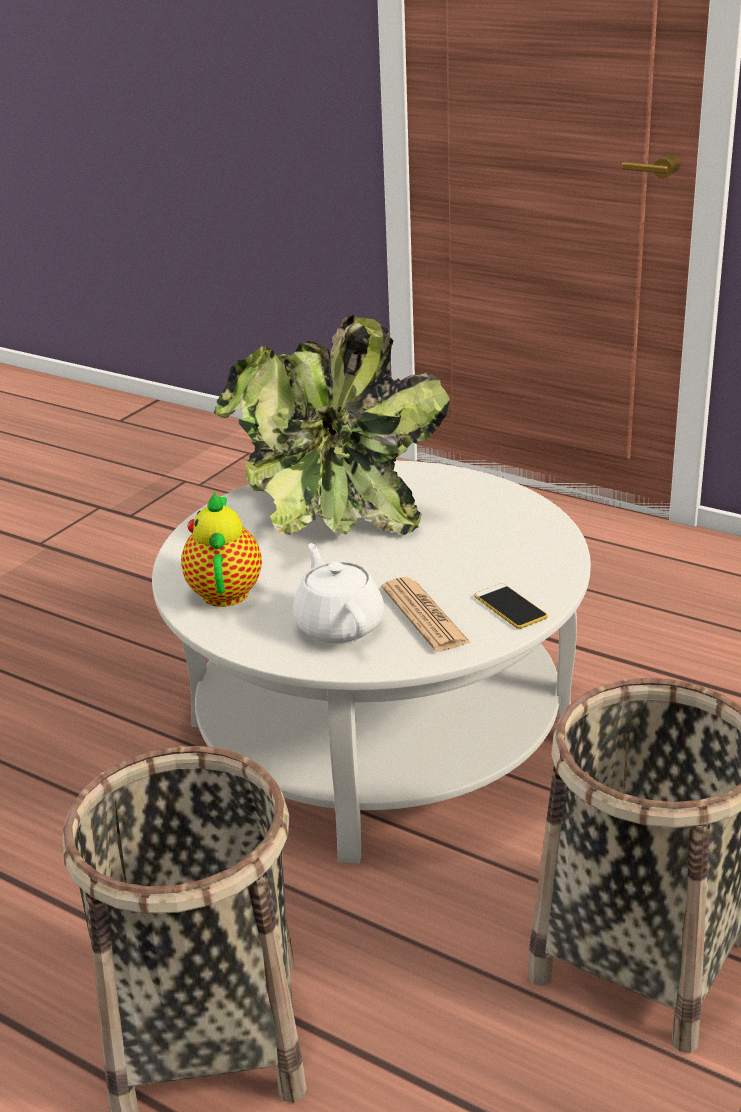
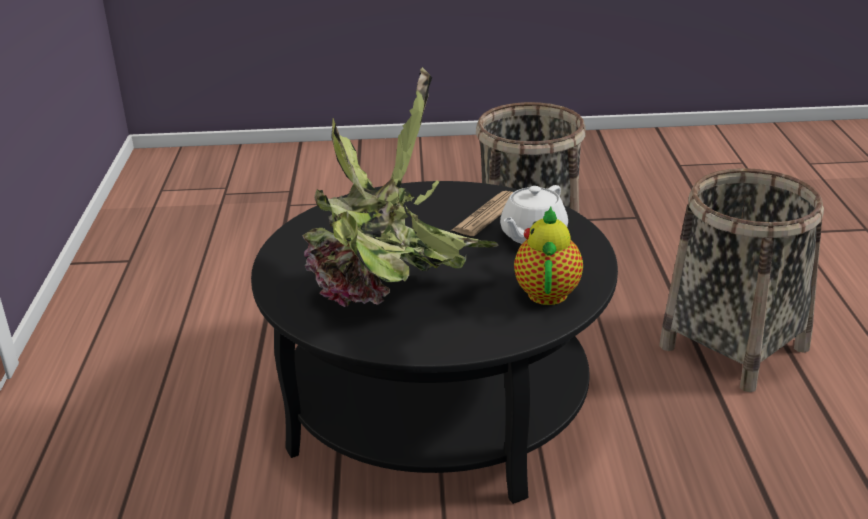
camera: 125 degrees left, 0 degrees up
white coffee table [152,461,591,864] -> black coffee table [251,181,618,504]
teapot [181,491,262,607] -> teapot turned 135 degrees clockwise [514,206,583,305]
phone [474,584,548,629] -> none

